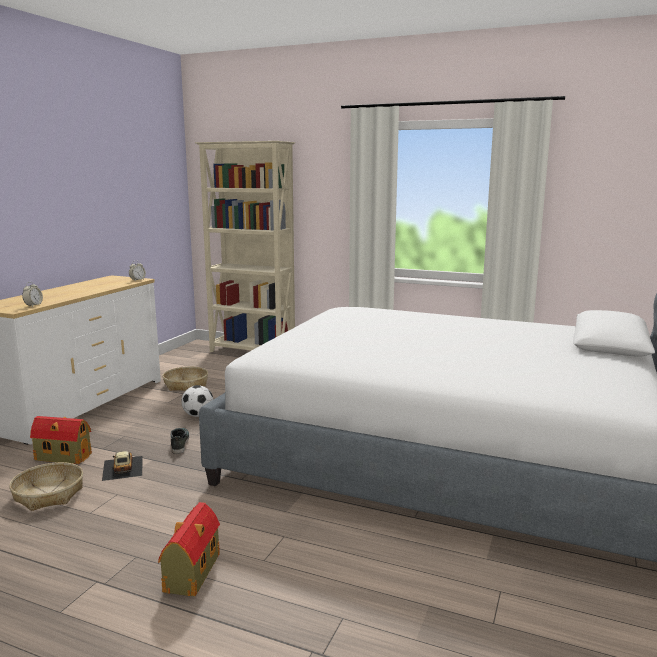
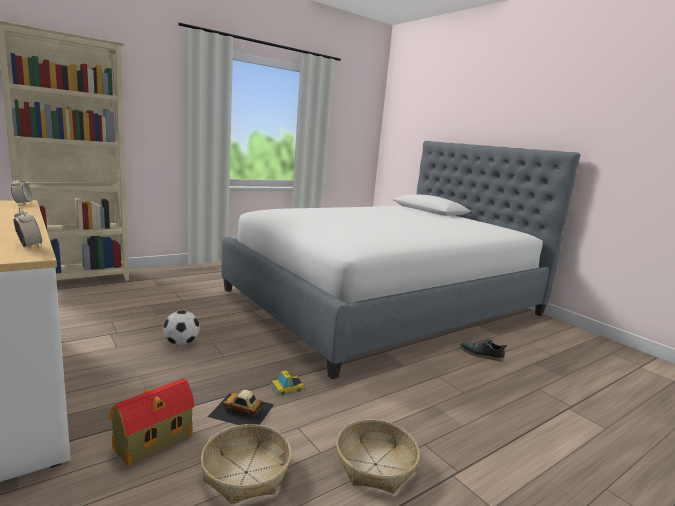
camera: 60 degrees left, 0 degrees up
toy house [158,502,220,596] -> none
basket [162,367,208,391] -> basket moved to [336,419,420,493]
shoe [170,428,190,454] -> shoe moved to [460,339,507,362]
none -> toy car [270,370,305,395]

